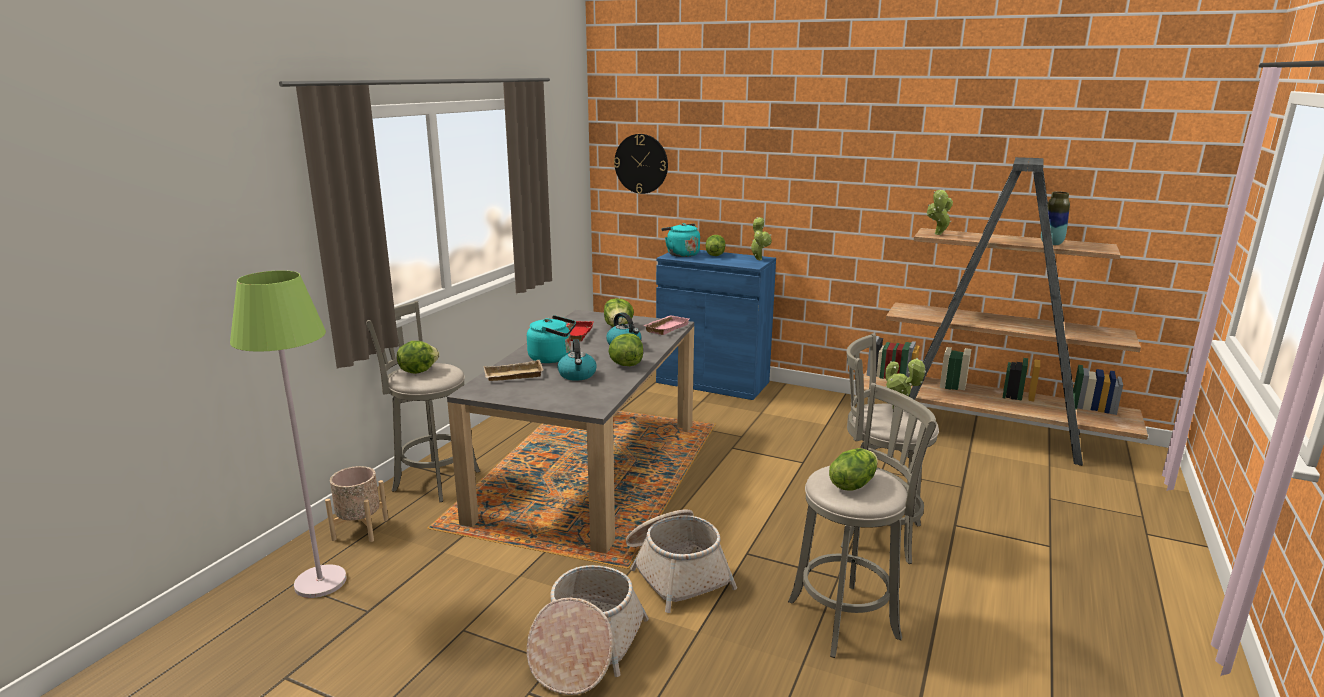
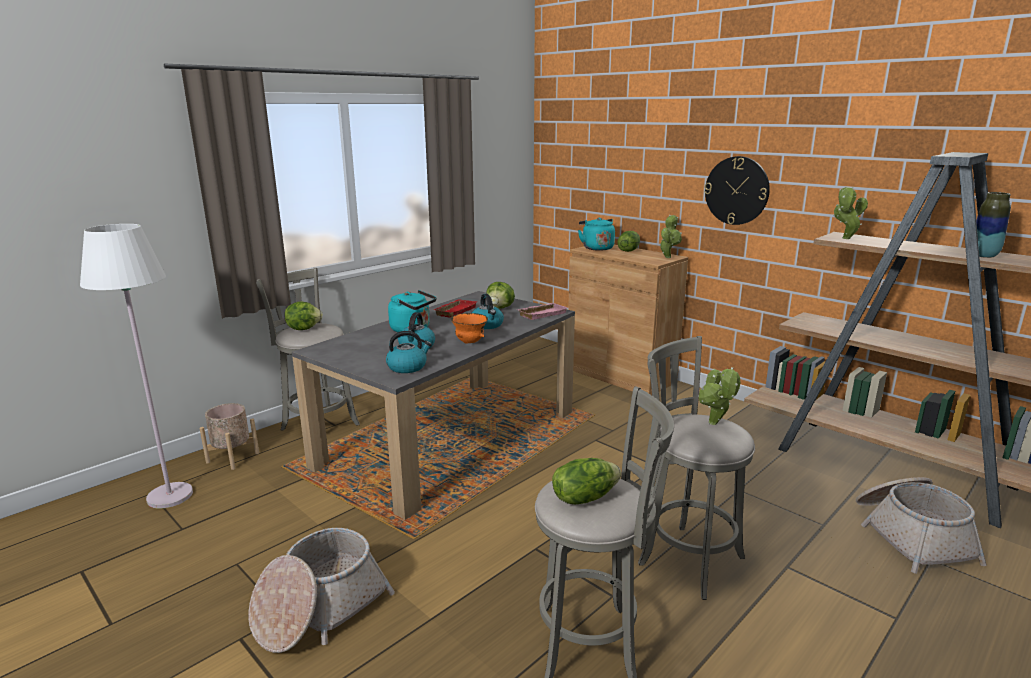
camera: 20 degrees right, 0 degrees up
green floor lamp [230,270,347,598] -> white floor lamp [80,224,193,508]
beige tray [483,360,544,381] -> none
lettuce [608,333,643,366] -> orange bowl [450,313,488,344]
wall clock [614,134,668,194] -> wall clock moved to [704,156,770,225]
basket [626,509,737,613] -> basket moved to [856,477,987,574]
blue cabinet [656,250,776,400] -> brown cabinet [568,245,688,395]
none -> kettle [386,331,432,373]

